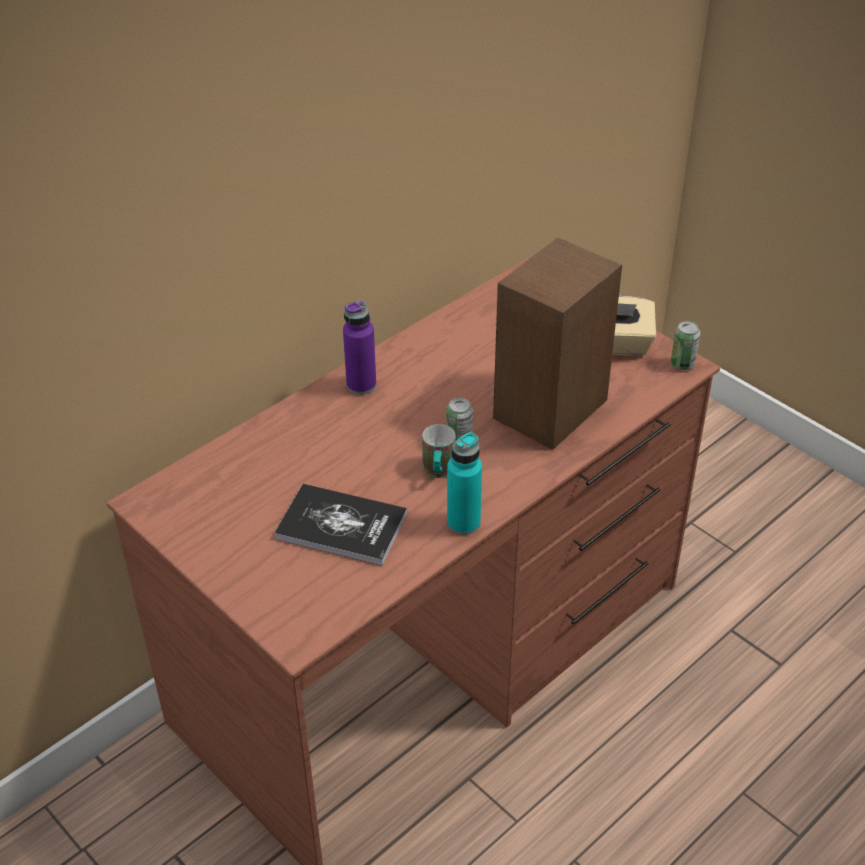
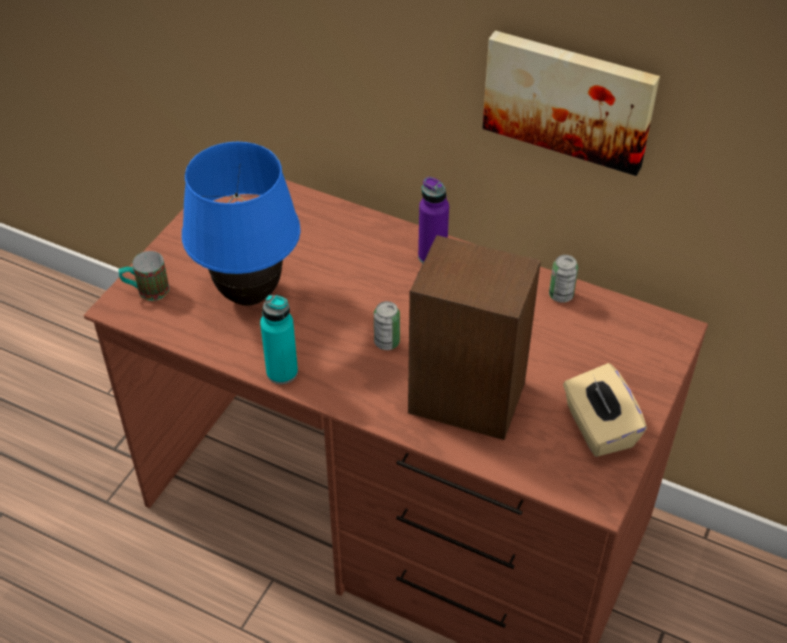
camera: 70 degrees right, 5 degrees up
book [274,484,407,566] -> blue table lamp [182,142,301,306]
mug [422,424,456,478] -> mug moved to [118,251,169,301]
can [671,321,700,370] -> can moved to [549,255,578,303]
none -> picture [482,31,660,176]

